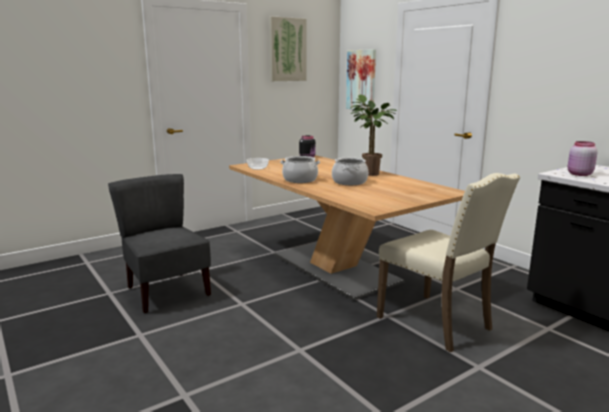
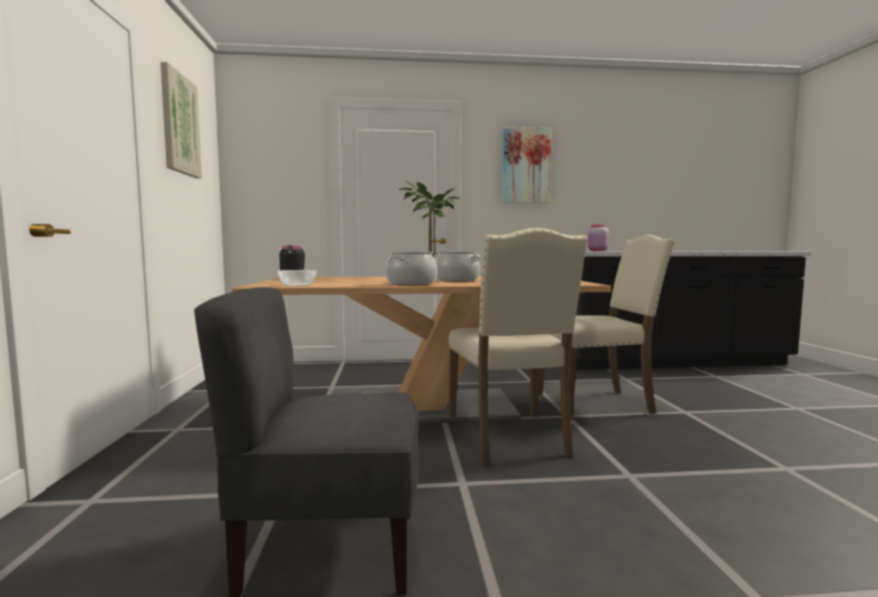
camera: 60 degrees left, 10 degrees down
picture [346,49,376,111] -> picture moved to [502,127,552,203]
none -> beige chair [448,228,588,465]

